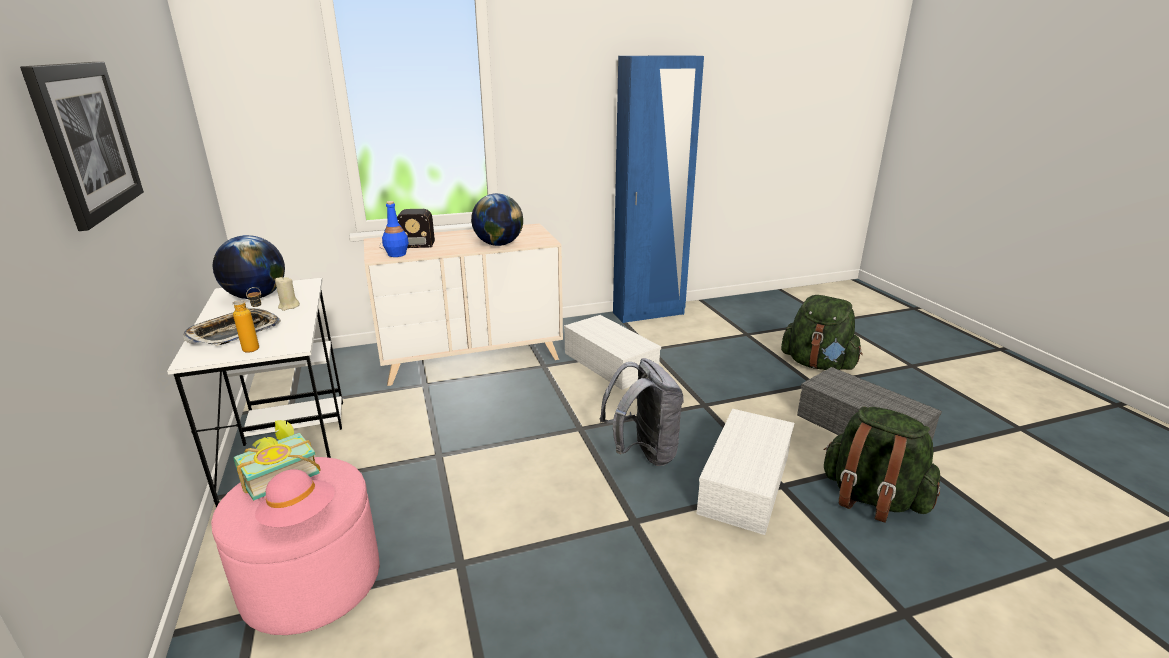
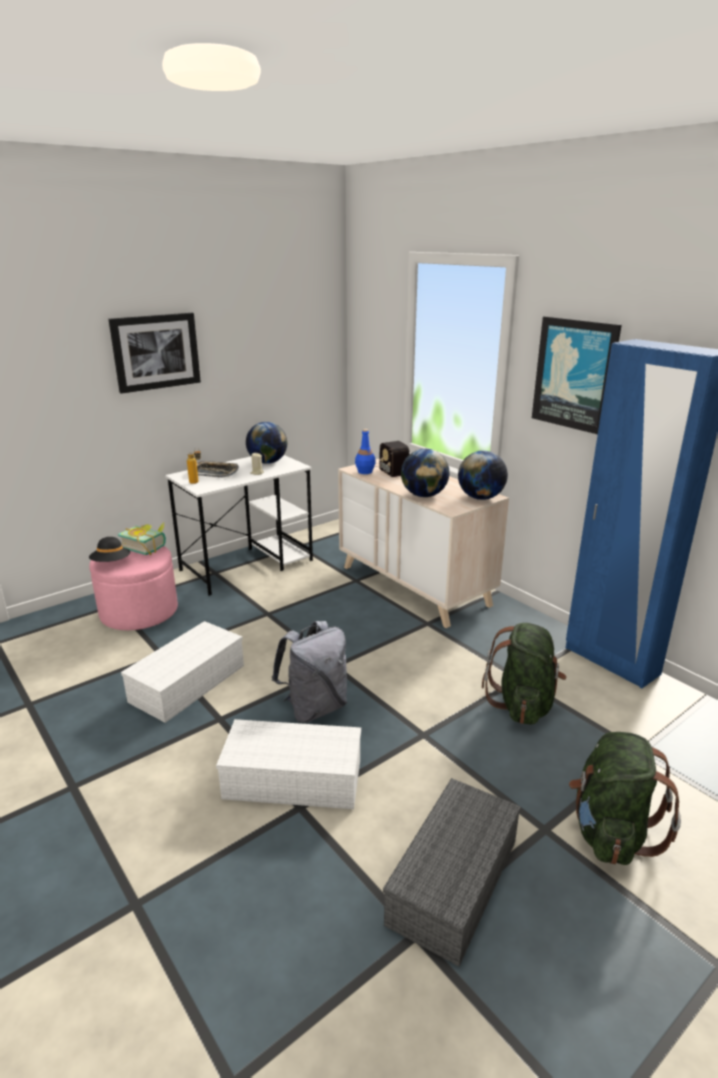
camera: 70 degrees right, 0 degrees up
pink hat [255,469,335,527] -> black hat [89,537,130,562]
white storage box [564,315,661,390] -> white storage box moved to [121,621,244,723]
green backpack [824,407,940,523] -> green backpack moved to [482,623,567,725]
none -> globe [458,451,508,500]
none -> picture [532,316,622,434]

